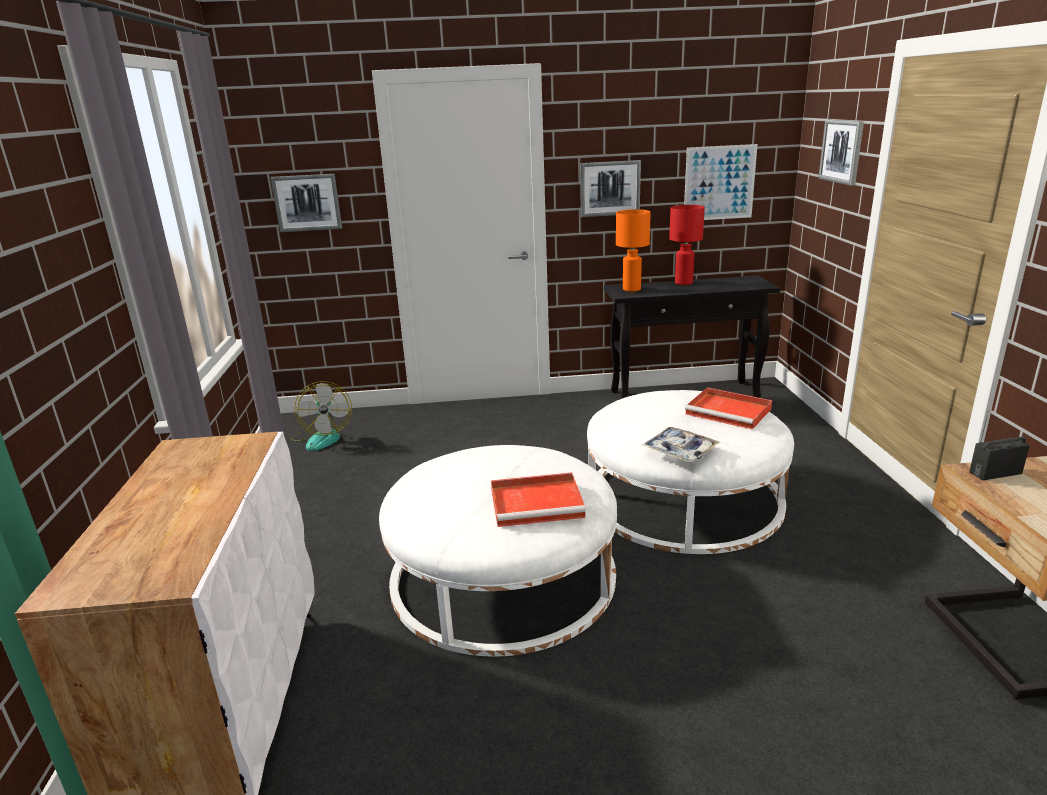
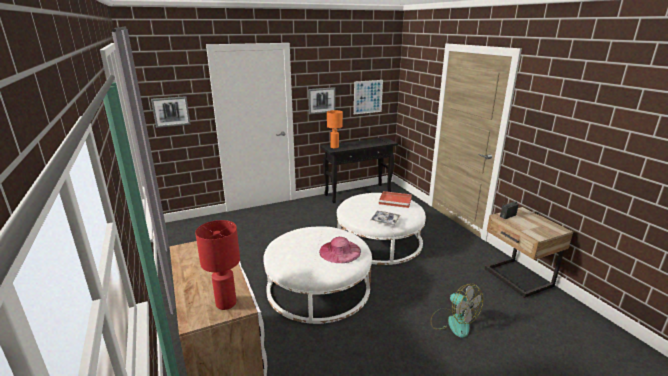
camera: 20 degrees left, 0 degrees up
fan [291,381,352,451] -> fan moved to [431,284,483,338]
red tray [491,472,586,527] -> pink hat [319,237,361,263]
red table lamp [669,205,705,285] -> red table lamp moved to [195,220,240,310]
picture [818,120,864,186] -> none

